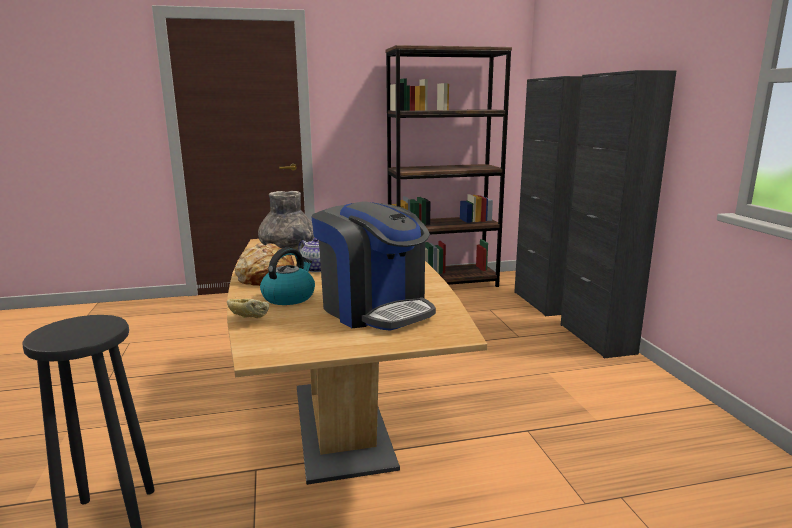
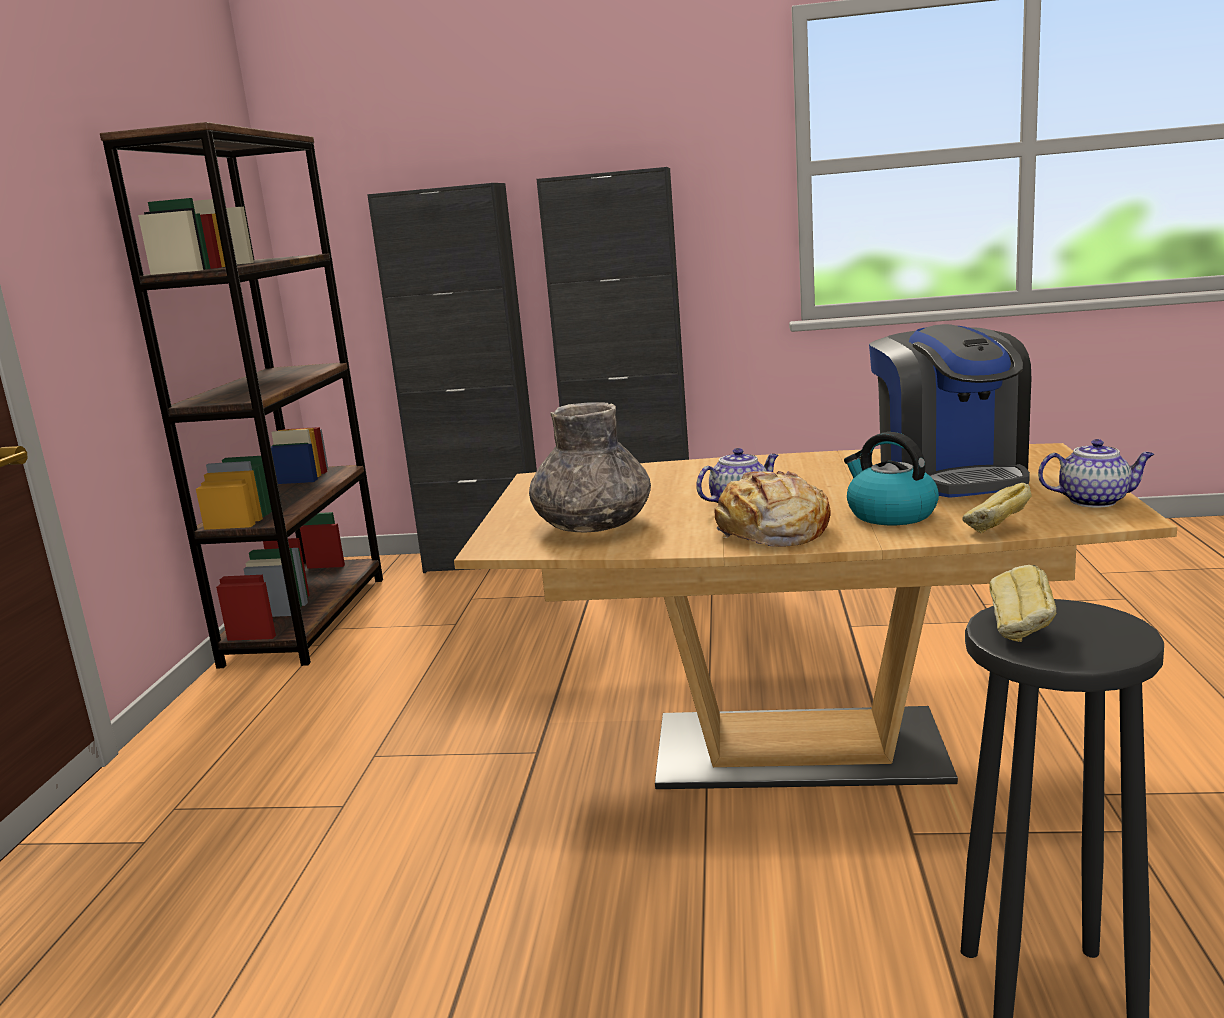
camera: 70 degrees left, 0 degrees up
coffee machine [311,201,436,331] -> coffee machine turned 105 degrees clockwise [869,324,1032,498]
none -> bread [989,565,1057,642]
none -> teapot [1038,439,1154,508]

